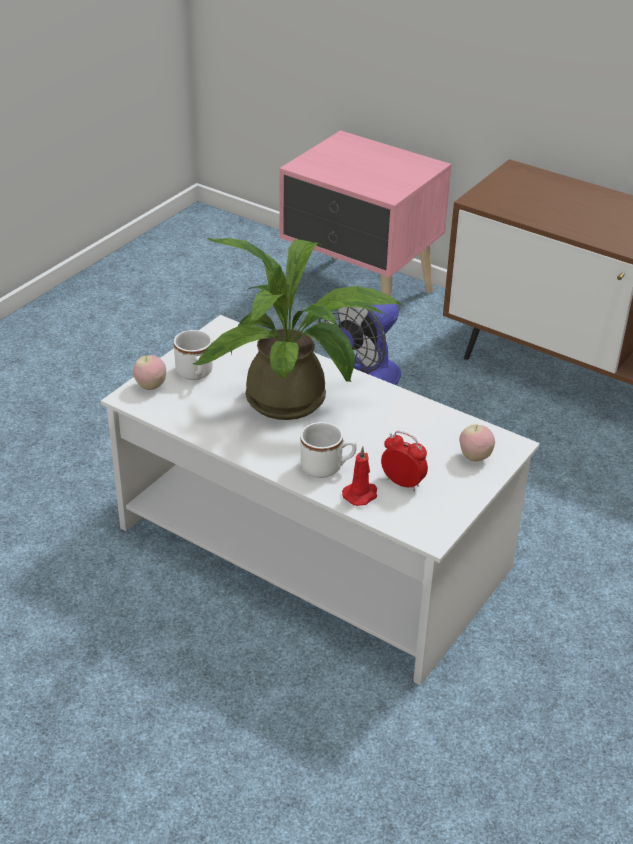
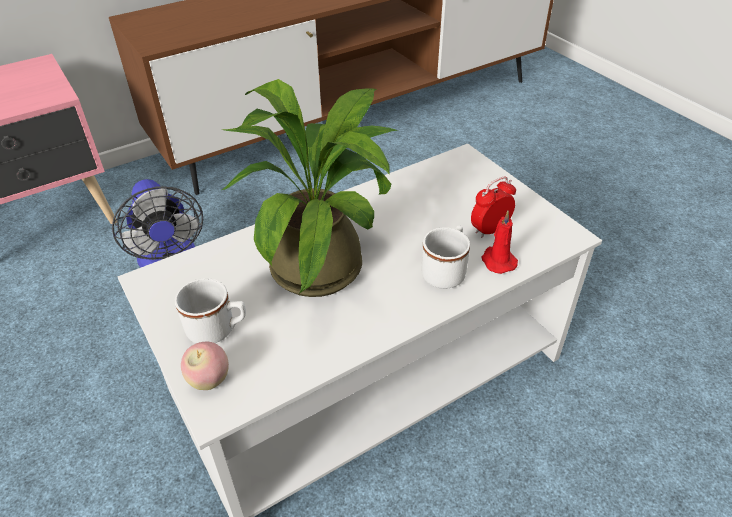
camera: 65 degrees left, 5 degrees up
apple [459,424,495,461] -> none

